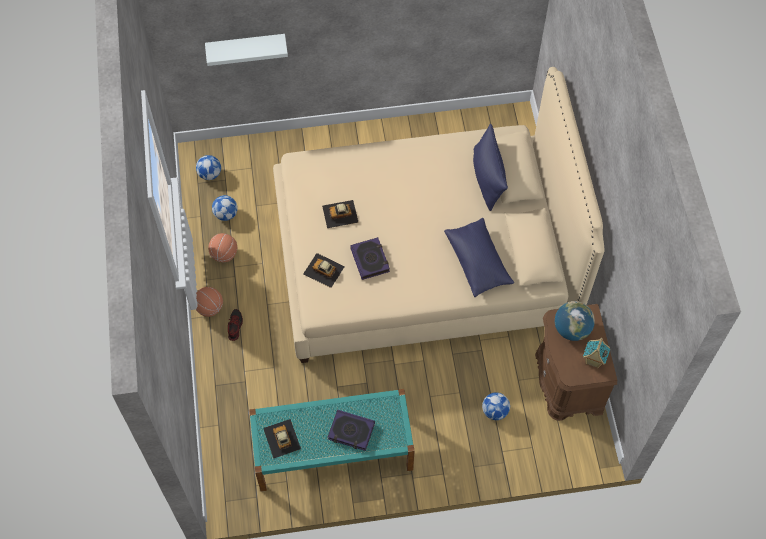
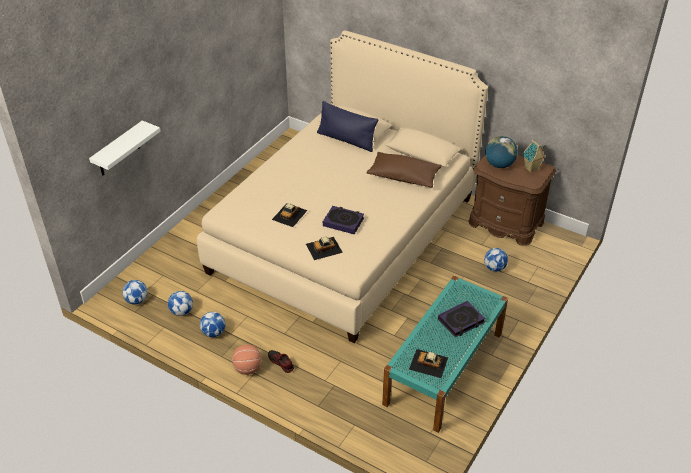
camera: 50 degrees left, 20 degrees down
basketball [208,233,237,262] -> football [200,312,226,337]
blue pillow [444,218,514,297] -> brown pillow [367,152,442,188]

